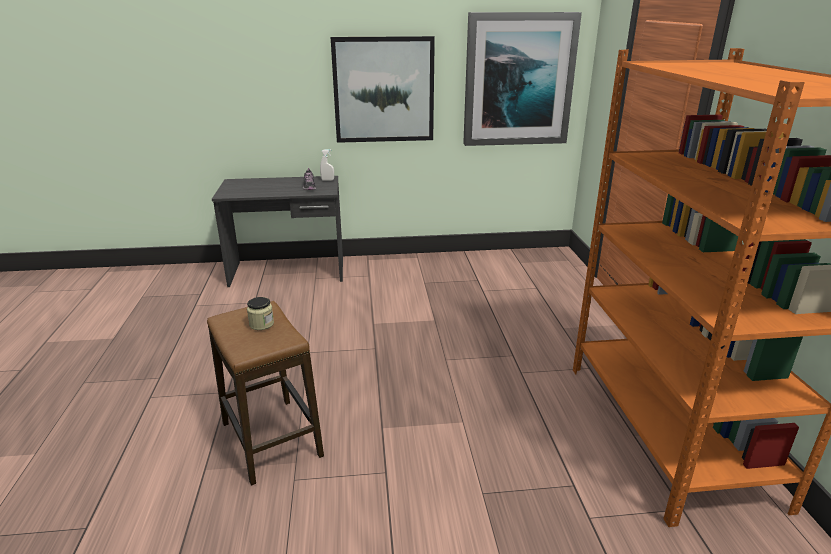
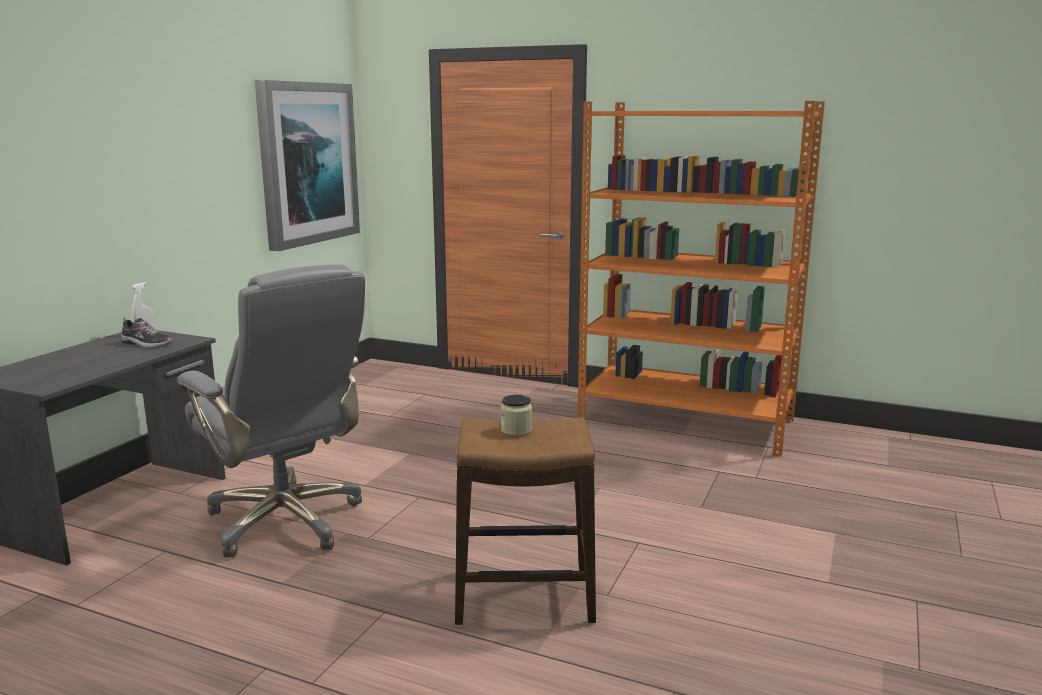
camera: 60 degrees left, 10 degrees down
picture [331,36,435,143] -> none
none -> grey office chair [177,264,365,558]

